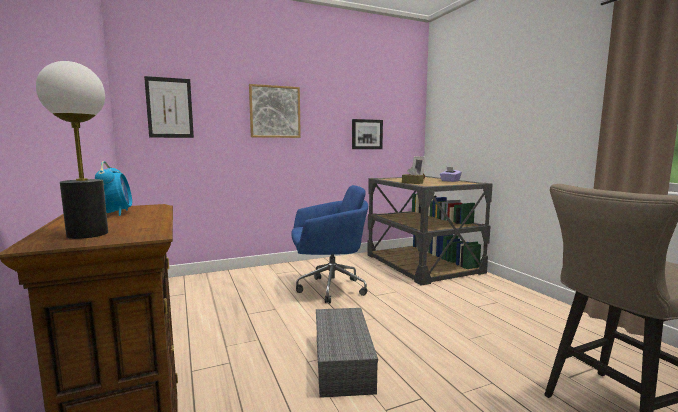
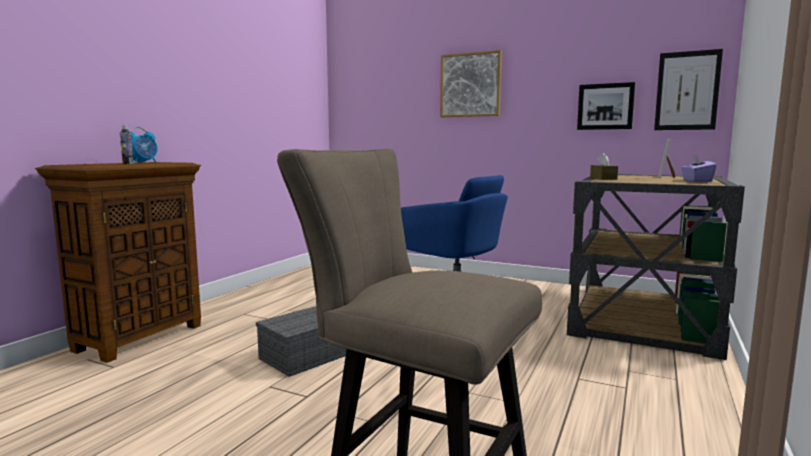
camera: 50 degrees right, 0 degrees up
table lamp [36,61,108,239] -> none
picture [144,76,194,138] -> picture moved to [654,49,723,130]
none -> bottle [120,125,134,164]

